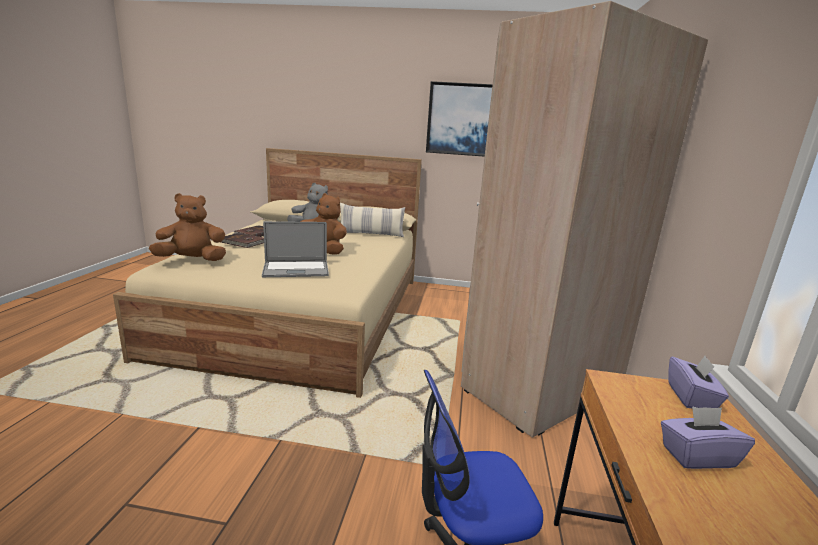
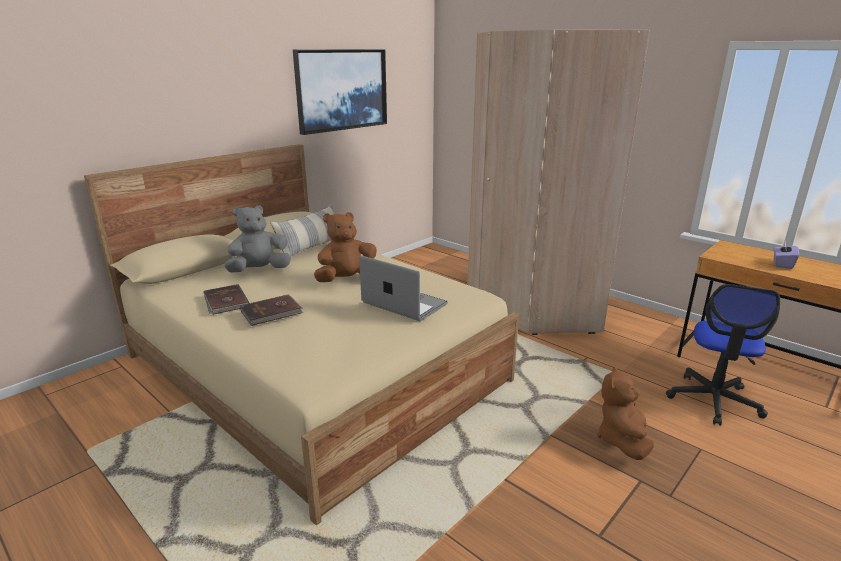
camera: 55 degrees left, 5 degrees up
brown plush toy [149,193,226,261] -> brown plush toy moved to [597,366,654,460]
laptop [262,221,329,277] -> laptop turned 75 degrees counterclockwise [359,255,448,321]
purple tissue box [668,356,729,409] -> none

